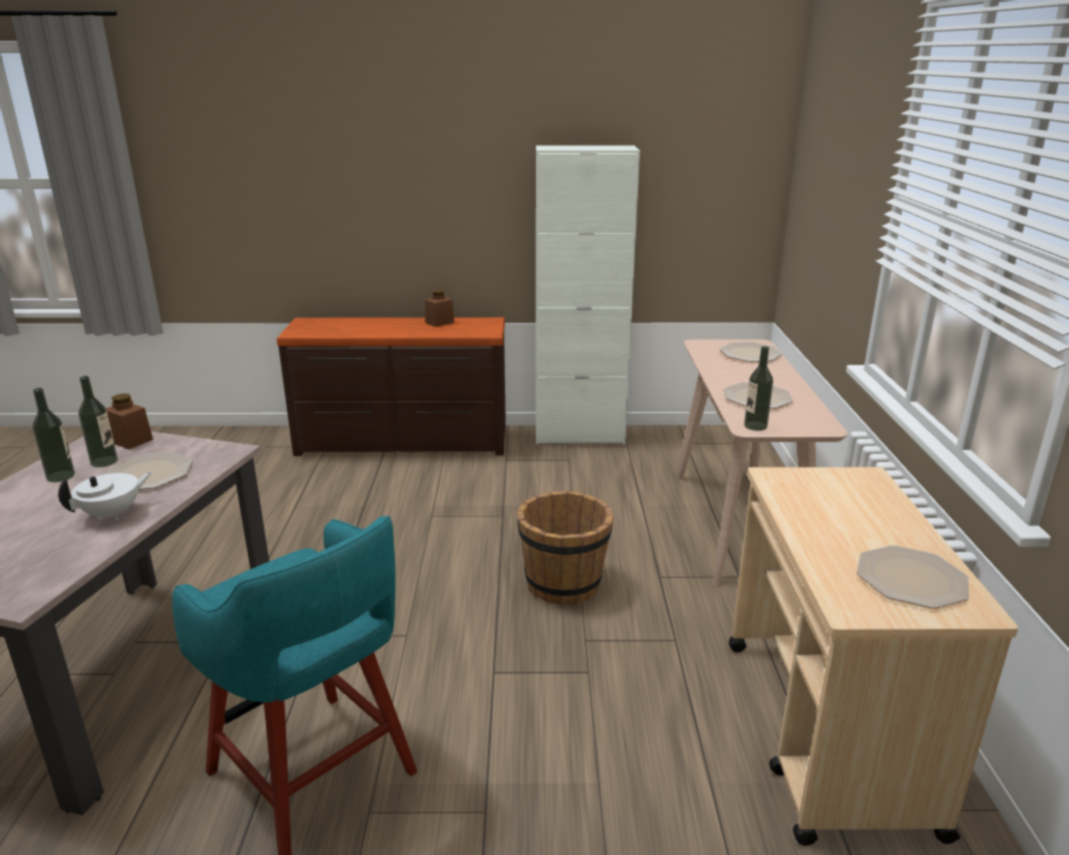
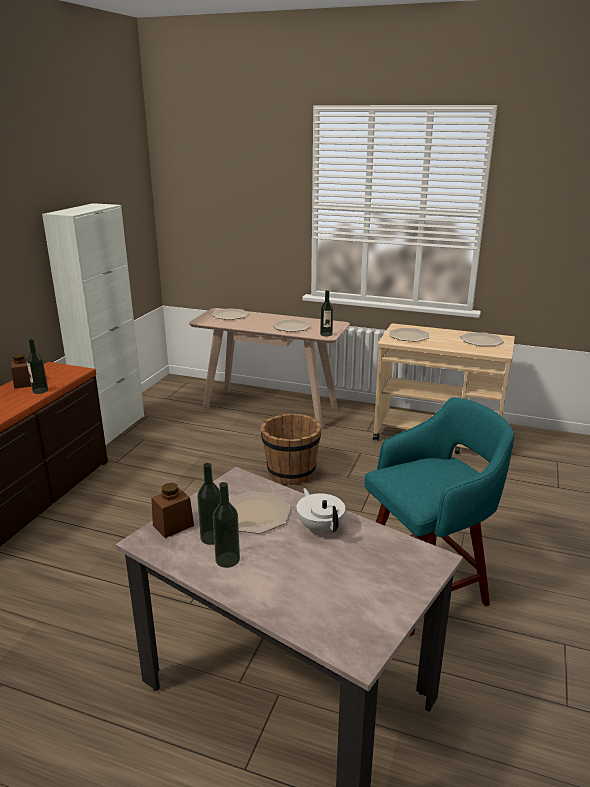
camera: 70 degrees left, 0 degrees up
none -> bottle [27,339,48,394]
none -> plate [389,328,429,342]

